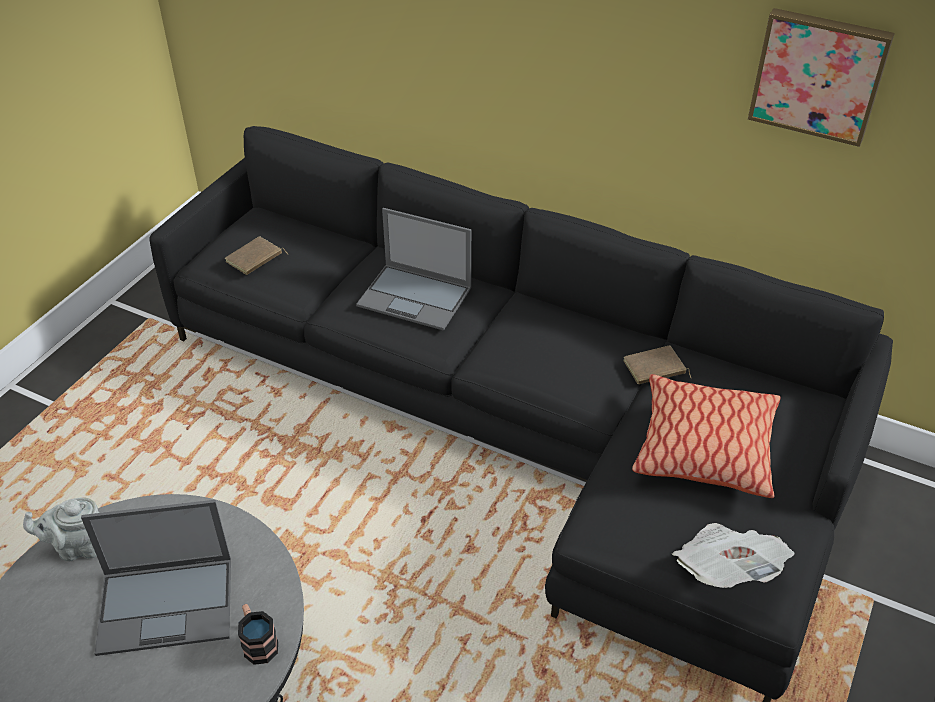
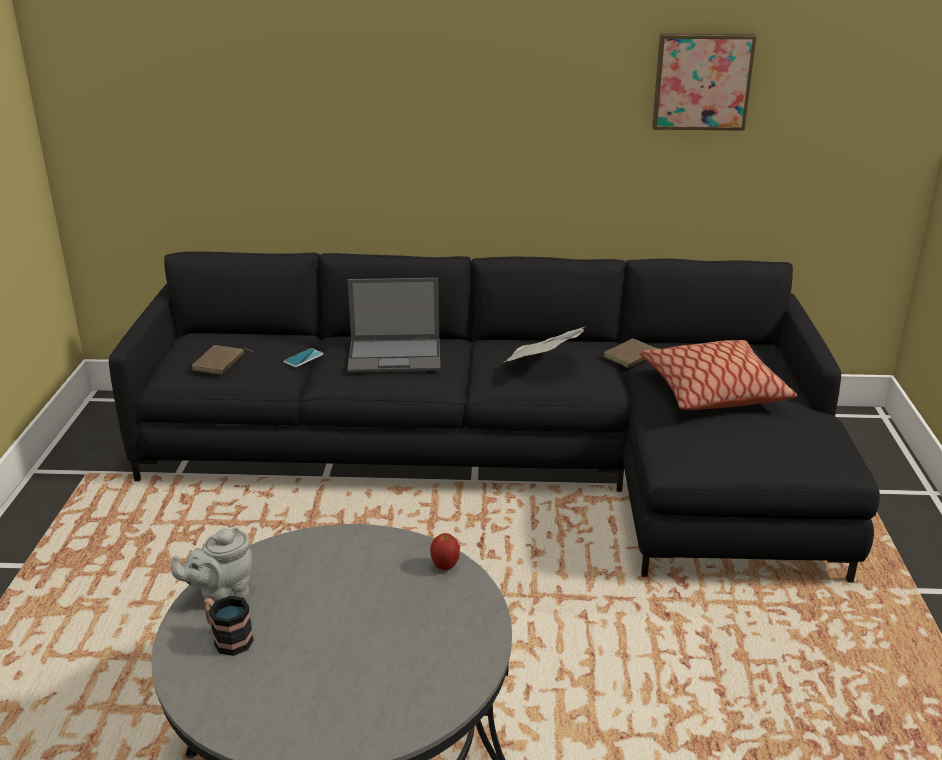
camera: 25 degrees left, 15 degrees down
laptop [81,500,231,656] -> none
mug [238,604,278,665] -> mug moved to [203,596,254,656]
newspaper [672,523,794,588] -> newspaper moved to [502,326,586,363]
none -> phone [283,348,324,367]
none -> apple [430,533,460,571]

